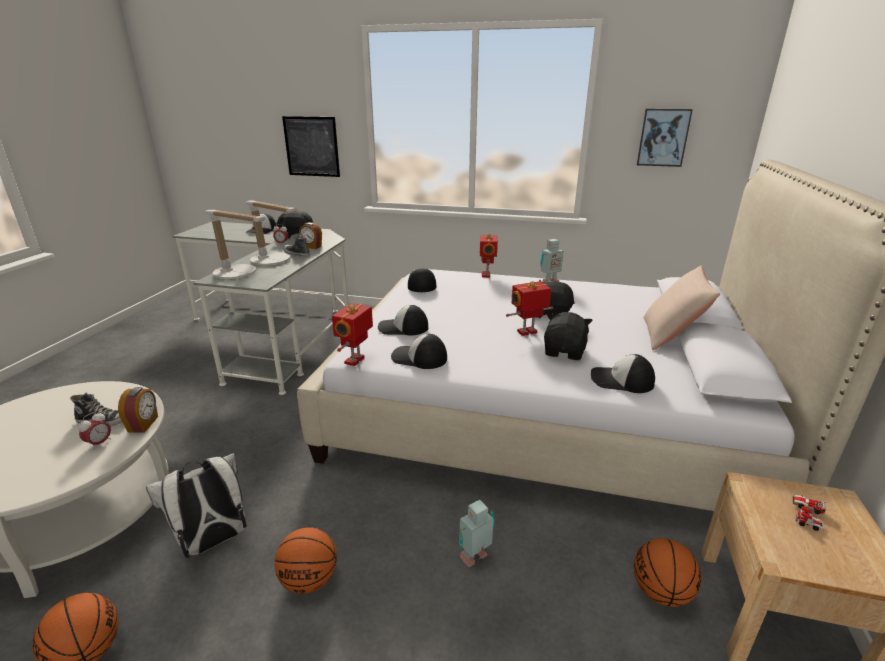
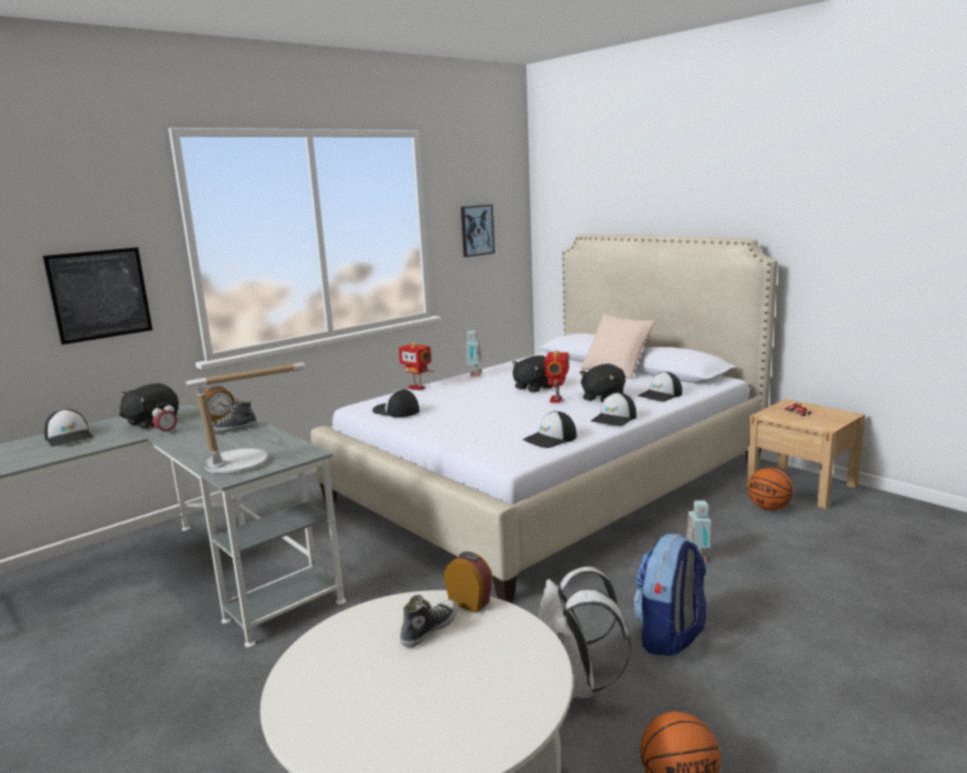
camera: 55 degrees left, 10 degrees down
alarm clock [78,412,111,450] -> none
table lamp [246,201,298,265] -> none
basketball [274,527,337,594] -> backpack [633,534,707,656]
toy robot [332,303,373,366] -> none
cap [378,305,428,336] -> cap moved to [591,393,637,426]
black plush toy [544,312,593,360] -> black plush toy turned 105 degrees counterclockwise [580,364,625,403]

